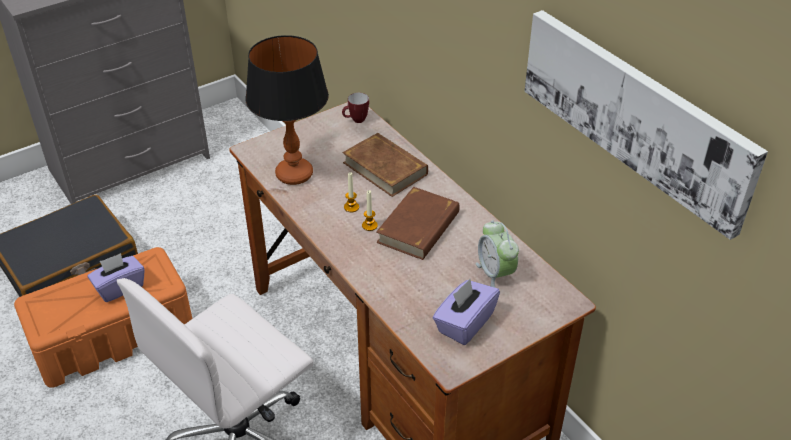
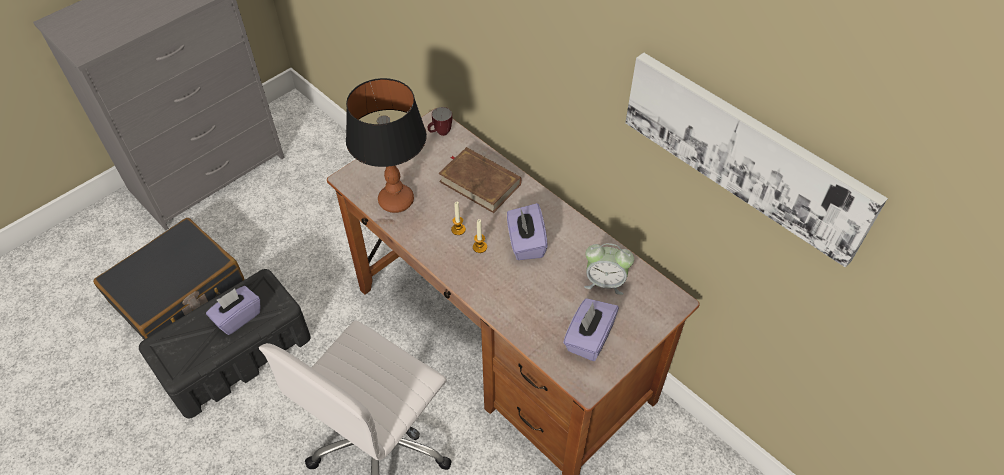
camera: 10 degrees left, 10 degrees up
orange storage box [14,247,192,388] -> black storage box [139,269,311,418]
brown book [376,187,460,260] -> purple tissue box [507,203,548,260]
alarm clock [476,220,519,288] -> alarm clock turned 45 degrees counterclockwise [584,243,634,295]

